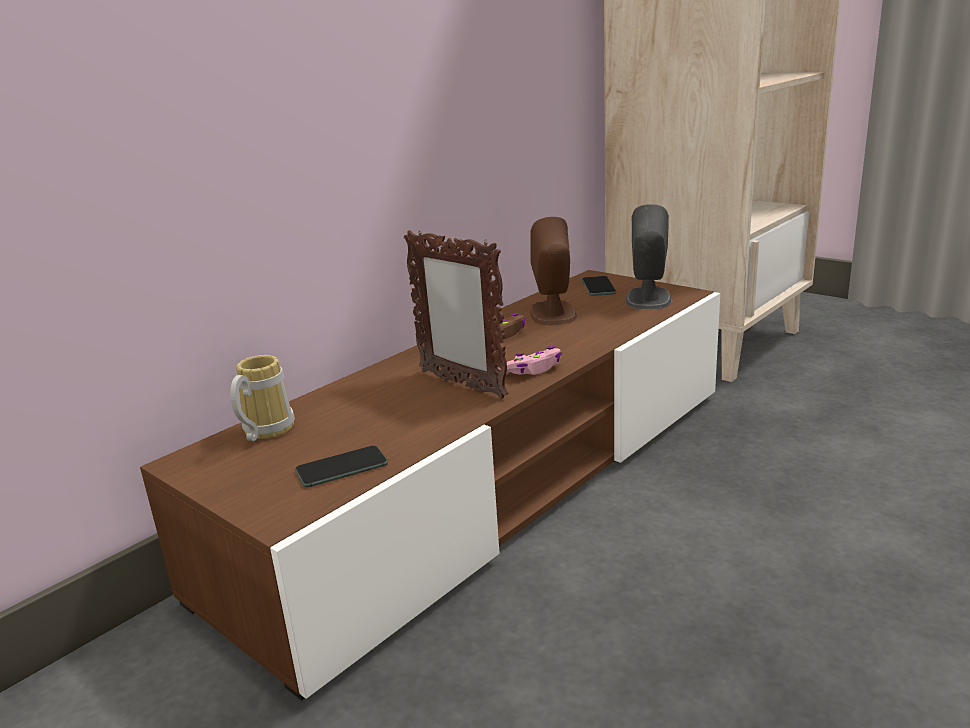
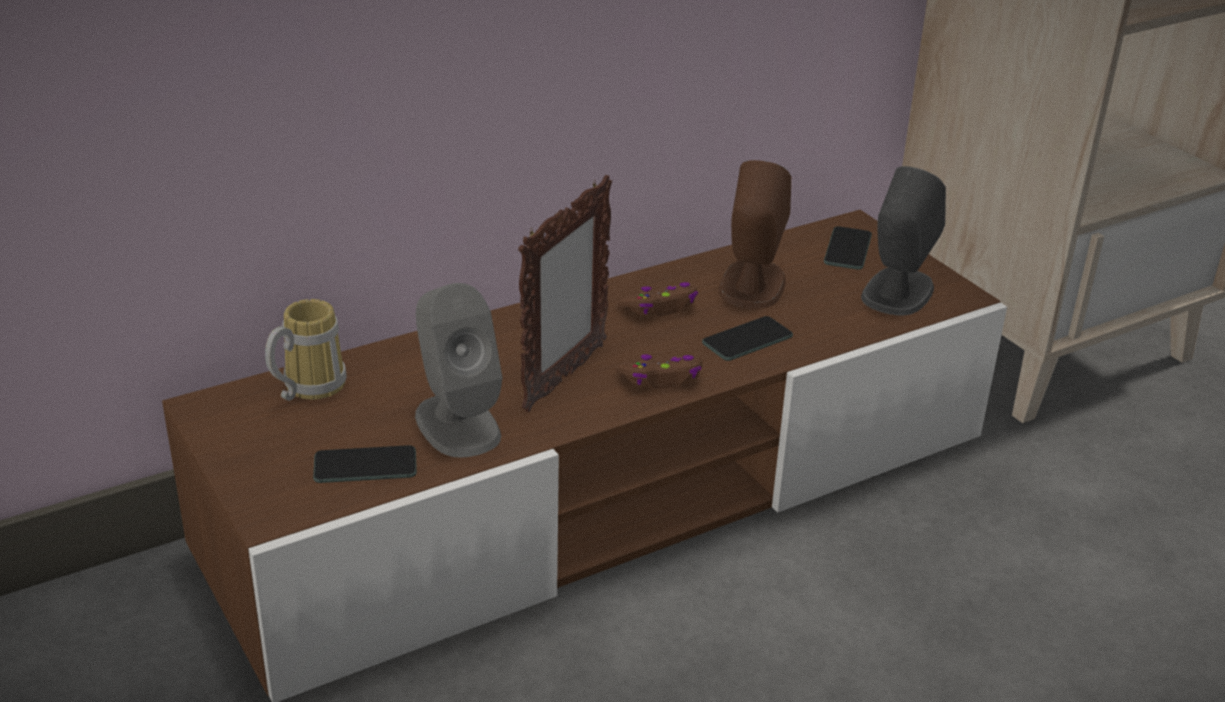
camera: 15 degrees right, 10 degrees up
picture frame [404,230,508,399] -> picture frame turned 120 degrees counterclockwise [518,175,612,412]
pink game controller [498,346,562,375] -> brown game controller [616,354,702,389]
none -> grey speaker [415,283,502,458]
none -> phone [702,316,793,361]

